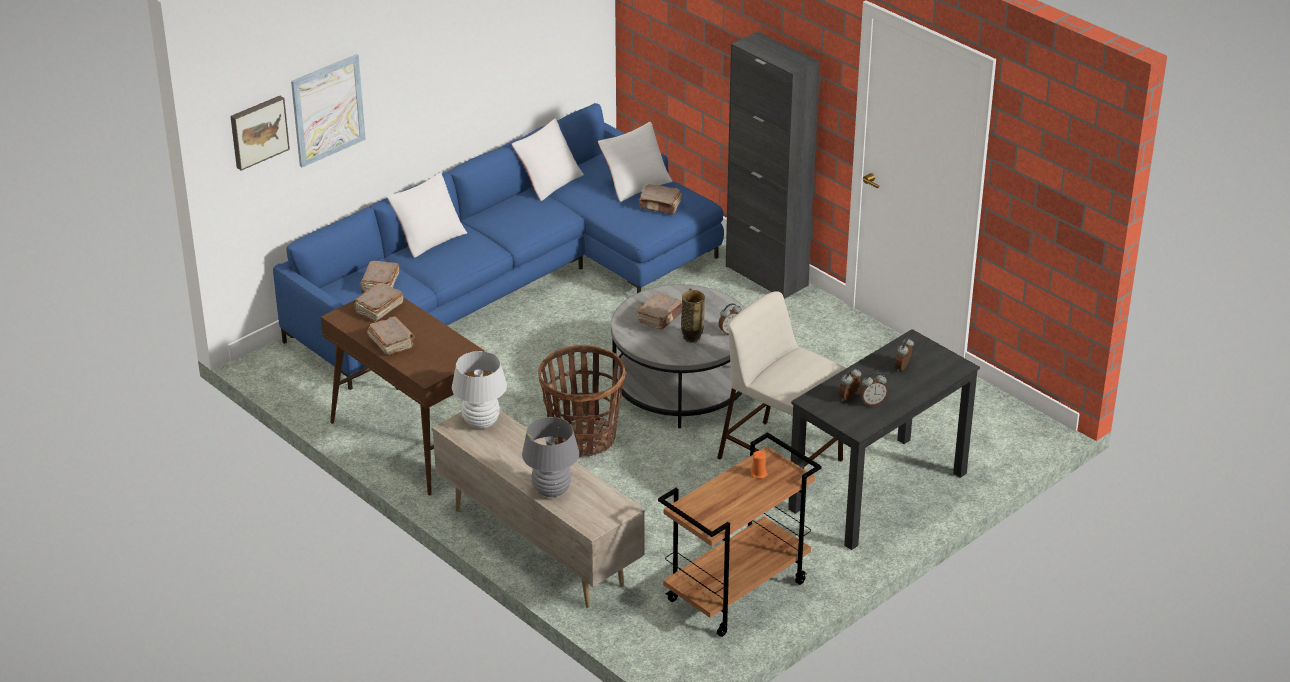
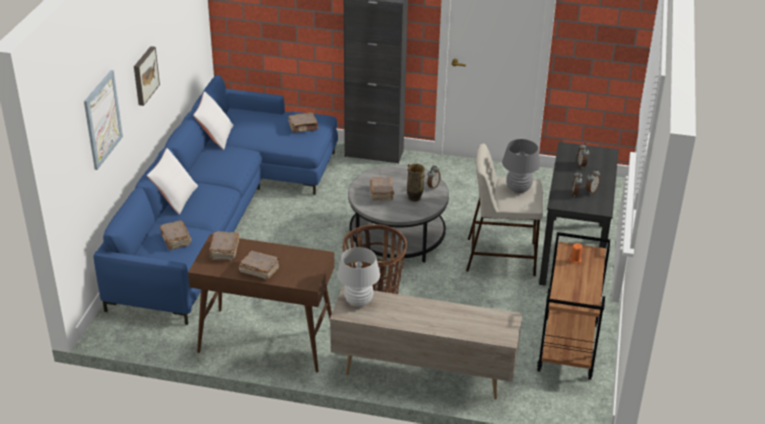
camera: 35 degrees left, 0 degrees up
picture [230,96,290,171] -> picture moved to [134,46,160,106]
grey table lamp [522,417,579,497] -> grey table lamp moved to [502,139,540,193]
white pillow [598,122,672,202] -> none

